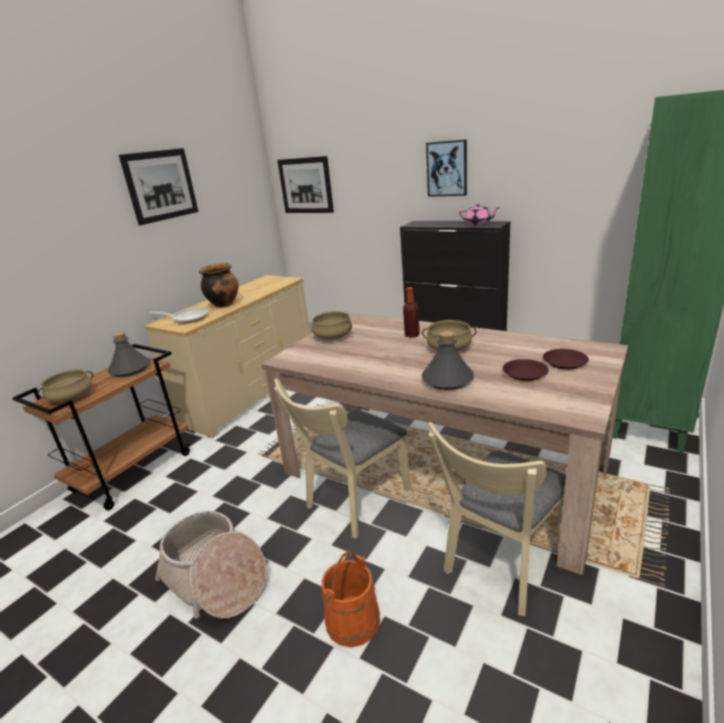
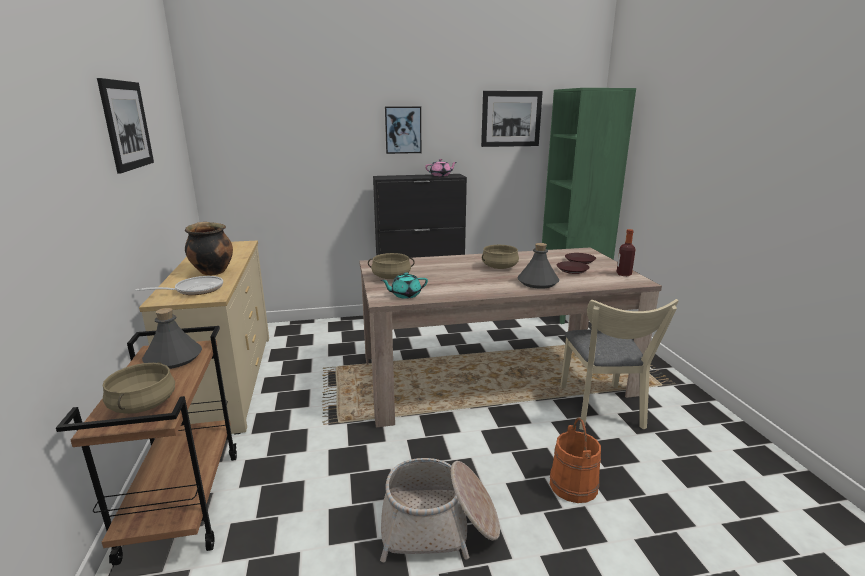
camera: 45 degrees left, 5 degrees down
beige chair [274,378,411,539] -> none
picture [277,156,334,213] -> picture moved to [481,91,543,147]
bottle [403,287,420,338] -> bottle moved to [616,229,635,276]
none -> turquoise teapot [381,273,428,299]

